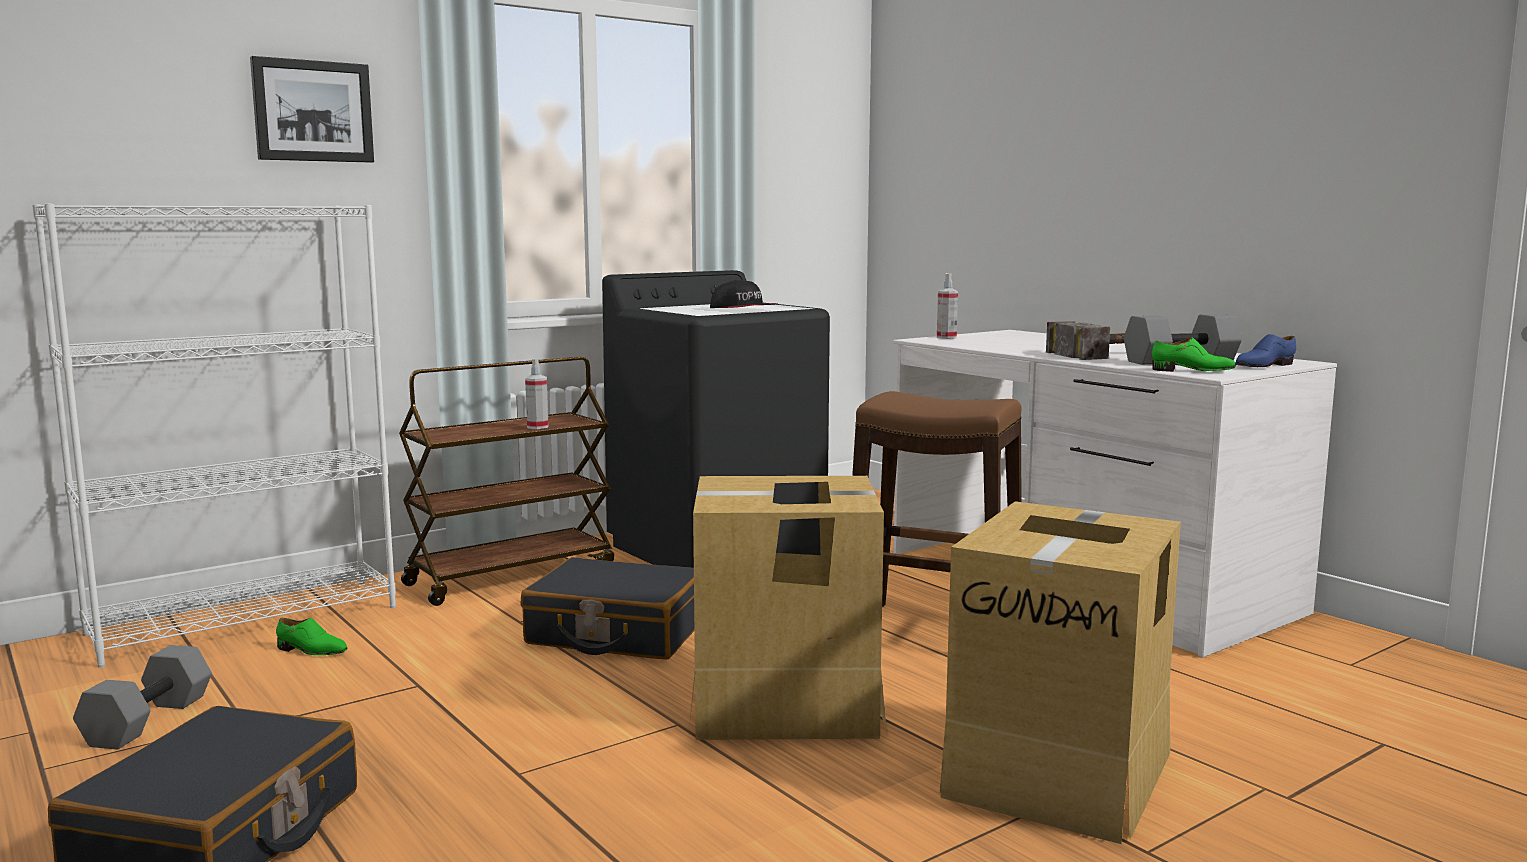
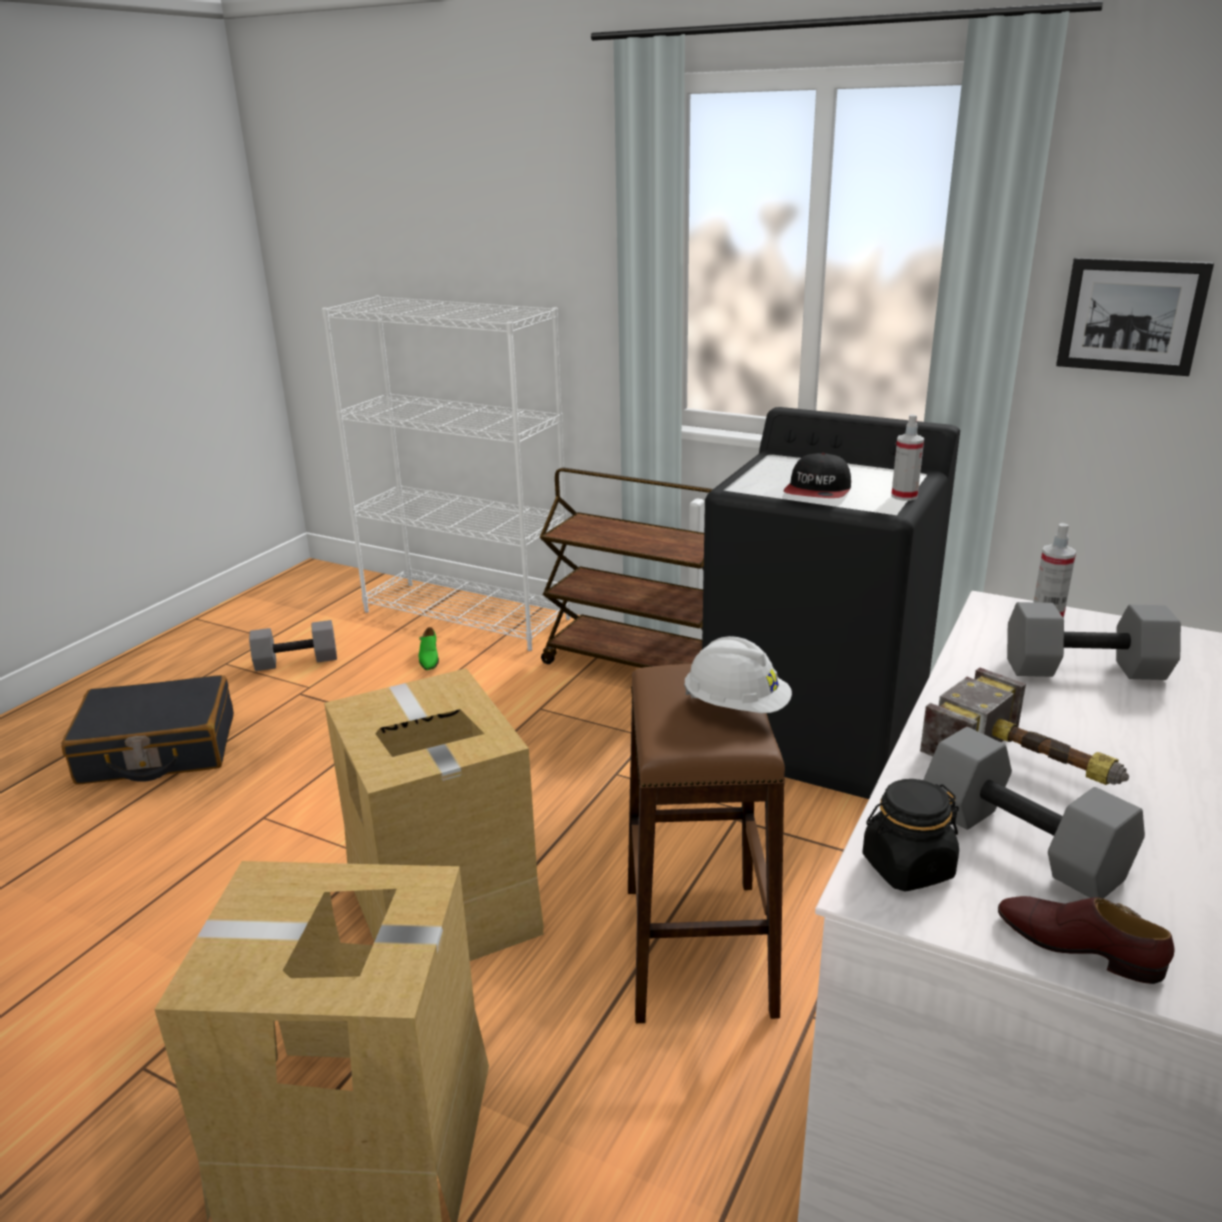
camera: 65 degrees right, 15 degrees up
picture [250,56,374,163] -> picture moved to [1056,257,1214,376]
black suitcase [520,557,694,660] -> none
spray bottle [525,359,548,429] -> spray bottle moved to [891,414,924,501]
green shoe [1152,337,1236,372] -> black jar [862,779,959,891]
blue shoe [1235,334,1297,367] -> brown shoe [998,896,1174,984]
none -> white hard hat [684,636,792,713]
none -> grey dumbbell [1007,602,1181,680]

